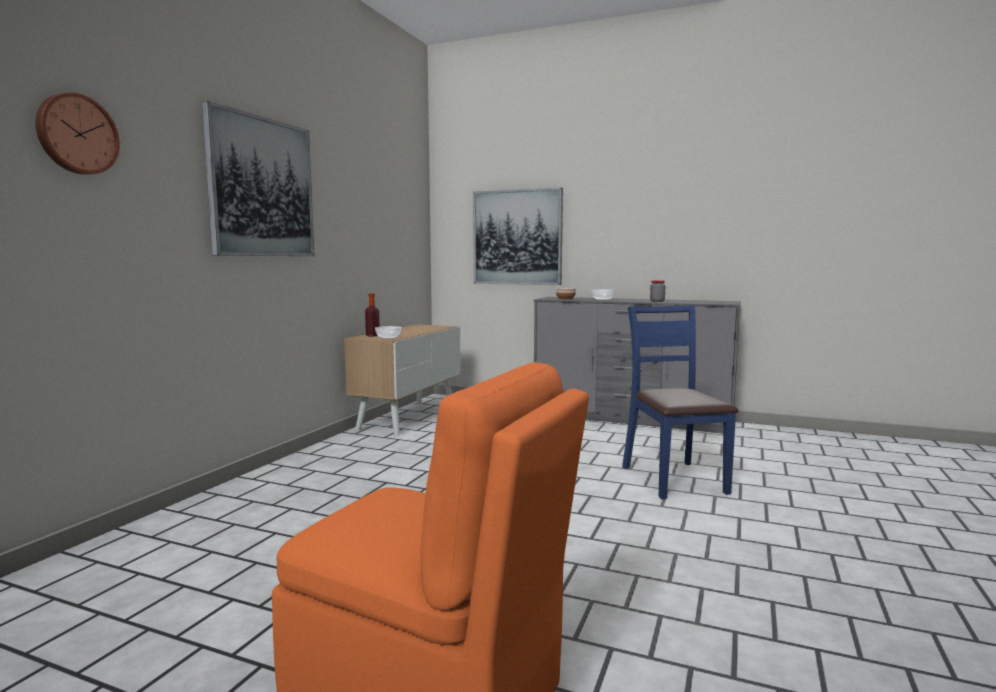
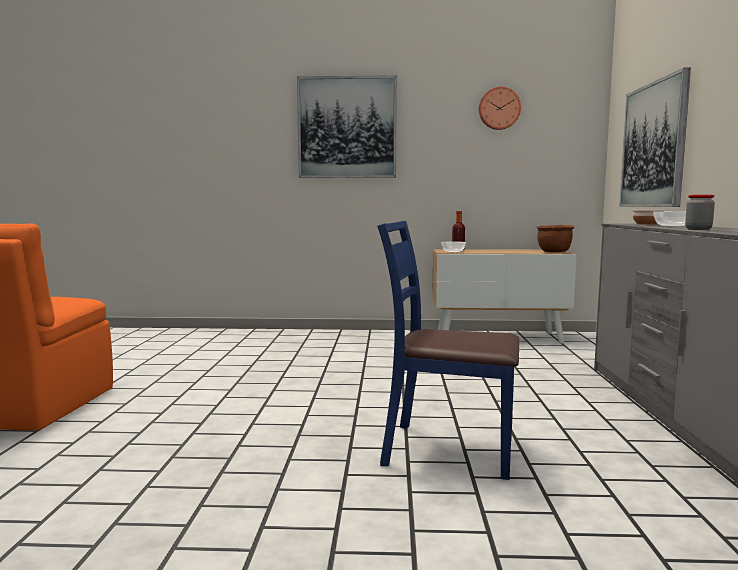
camera: 70 degrees right, 0 degrees up
wall clock [35,93,120,175] -> wall clock moved to [479,86,521,130]
blue chair [622,305,739,499] -> blue chair turned 135 degrees counterclockwise [377,221,519,480]
none -> brown cooking pot [537,225,574,252]

